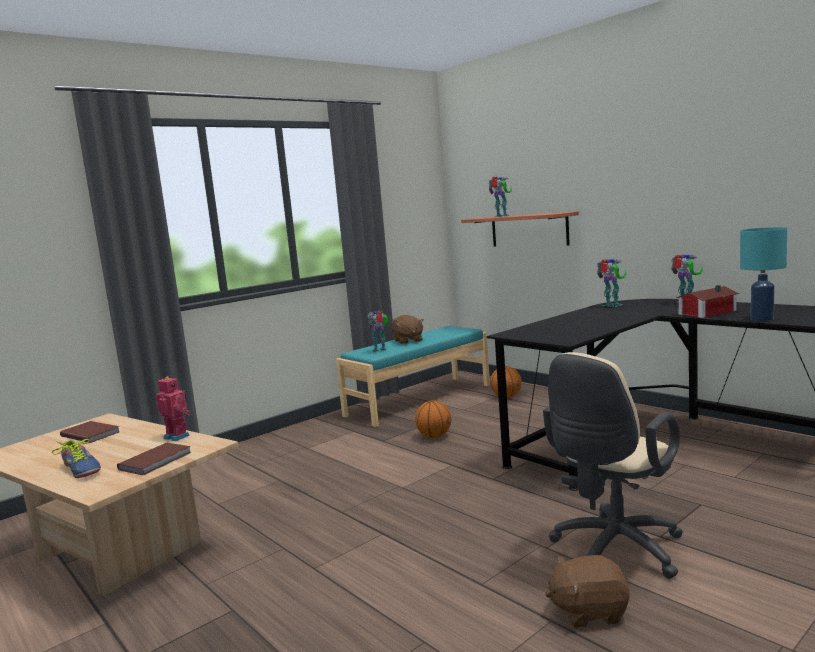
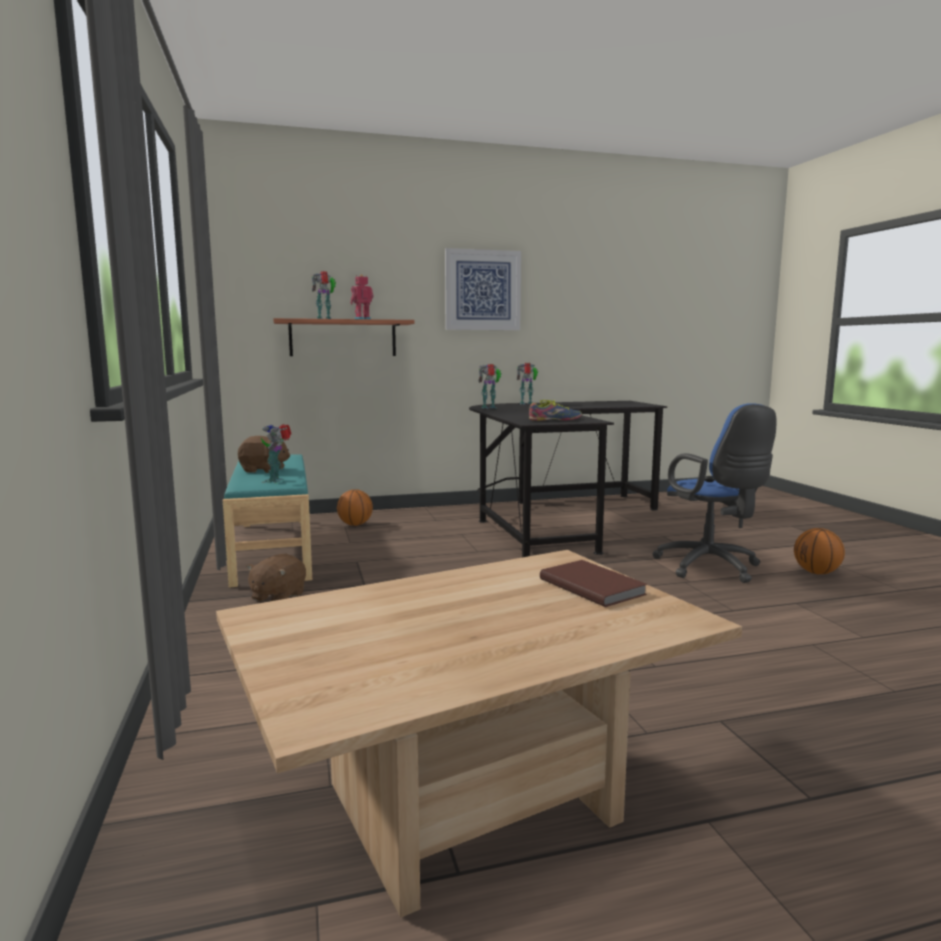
camera: 65 degrees left, 0 degrees up
shoe [52,439,101,478] -> shoe moved to [529,400,582,421]
brown book [60,421,119,443] -> none
toy robot [156,376,191,441] -> toy robot moved to [350,274,374,319]
basketball [415,401,452,438] -> basketball moved to [794,528,845,574]
beige office chair [543,352,683,579] -> blue office chair [652,403,776,583]
brown plush toy [545,555,630,628] -> brown plush toy moved to [246,554,306,602]
toy house [676,285,740,318] -> none
turquoise table lamp [740,227,787,321] -> none
none -> picture [445,248,521,330]

